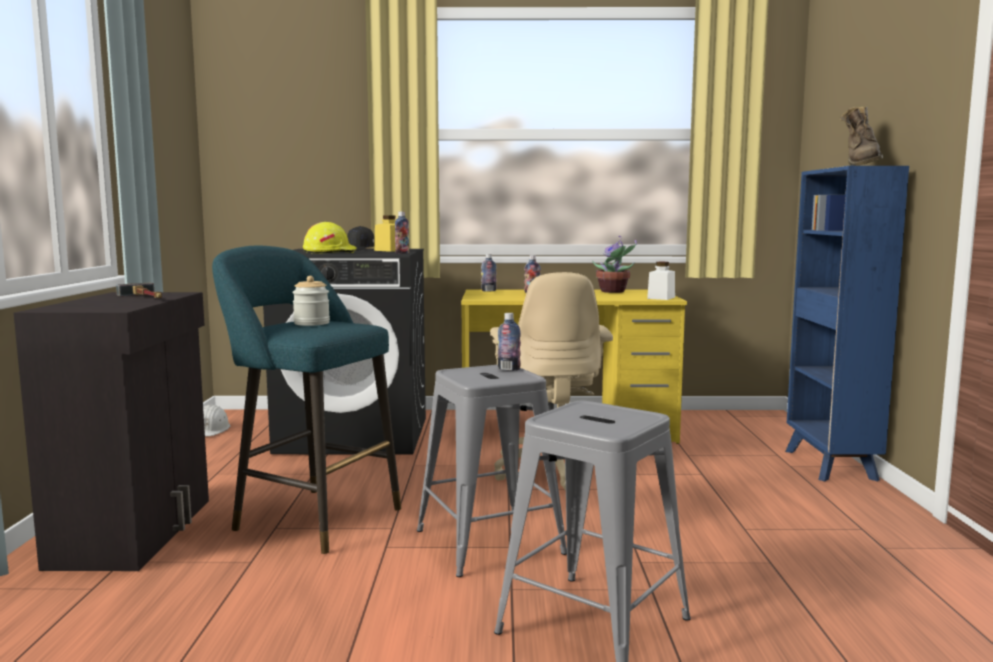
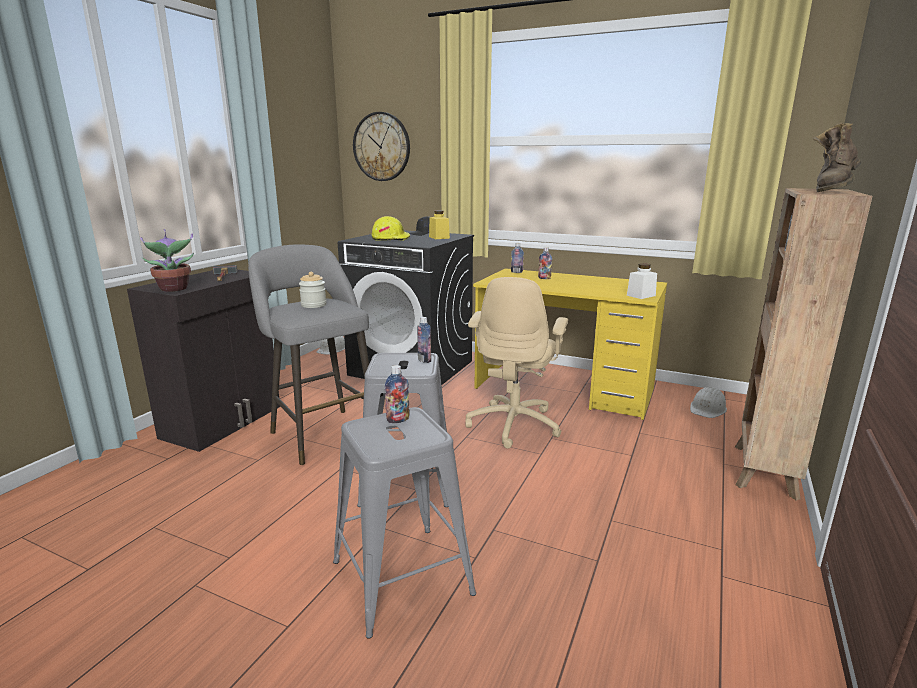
camera: 25 degrees right, 10 degrees up
turquoise stool [212,246,401,554] -> grey stool [248,245,369,465]
bottle [395,212,409,254] -> bottle moved to [385,365,410,423]
potted plant [592,236,637,293] -> potted plant moved to [140,229,194,292]
blue bookcase [785,166,909,481] -> brown bookcase [735,188,873,500]
none -> wall clock [353,112,410,181]
none -> white hard hat [690,387,727,418]

